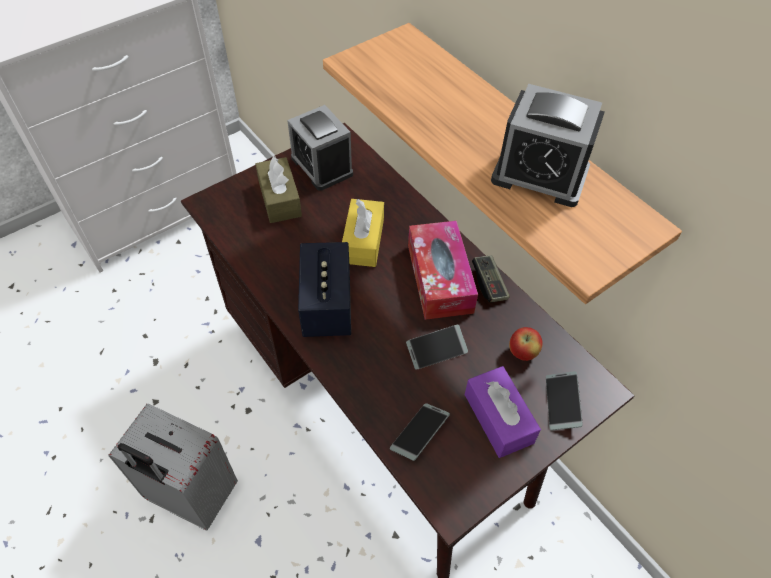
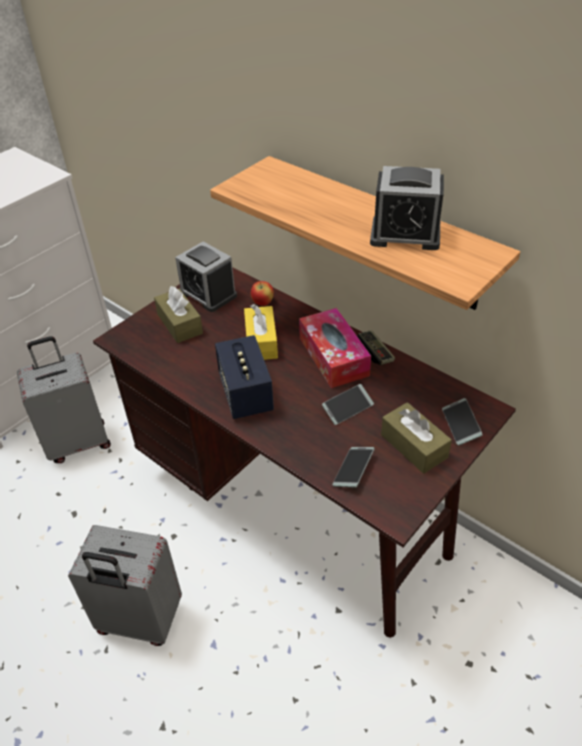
camera: 10 degrees left, 10 degrees down
purple tissue box [465,366,541,458] -> brown tissue box [381,402,452,474]
apple [509,327,543,361] -> apple moved to [251,281,274,306]
none -> grey suitcase [17,336,111,463]

